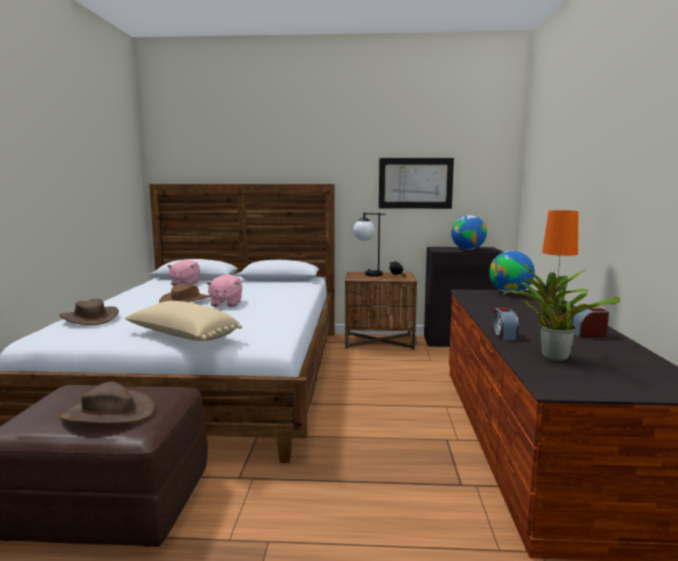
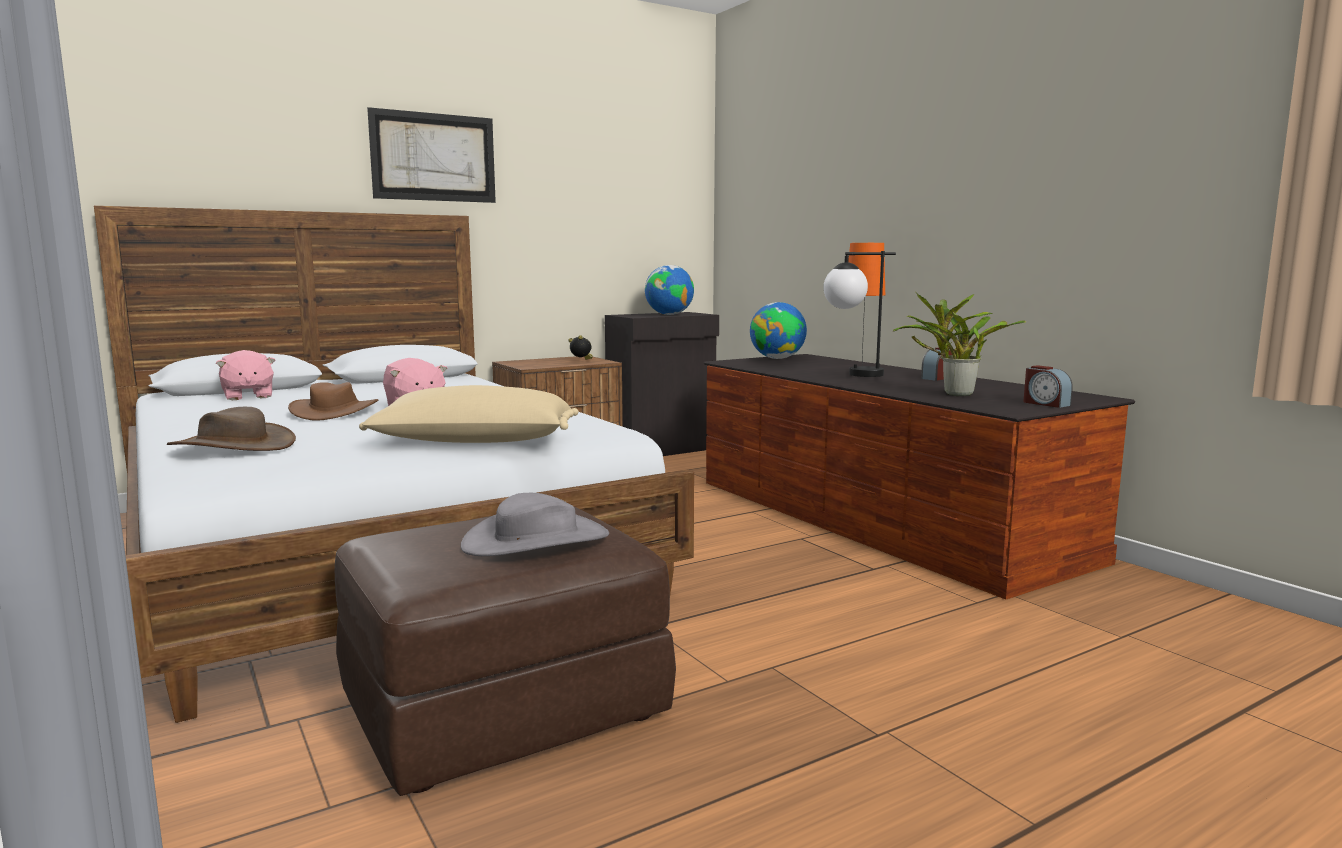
camera: 35 degrees left, 0 degrees up
brown hat [59,381,156,424] -> grey hat [461,493,609,556]
table lamp [353,213,385,277] -> table lamp moved to [823,251,896,377]
picture [379,158,454,209] -> picture moved to [367,107,496,203]
alarm clock [493,307,519,340] -> alarm clock moved to [1023,365,1073,408]

